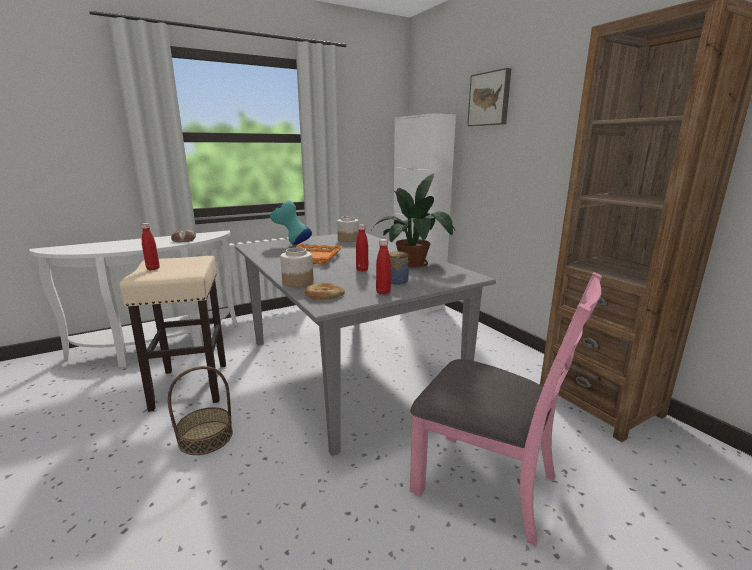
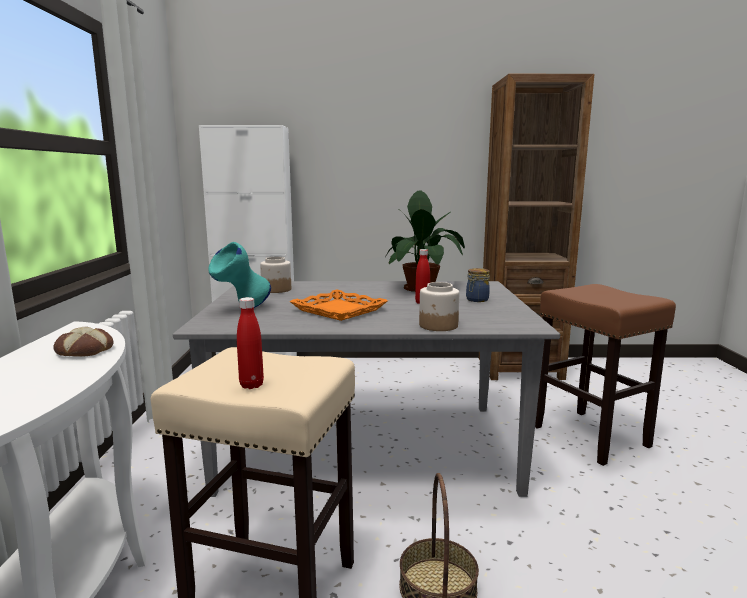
camera: 60 degrees left, 5 degrees down
bread [304,283,345,300] -> none
red bottle [376,239,391,295] -> none
pink chair [410,272,602,546] -> brown stool [535,284,676,466]
picture [467,68,511,126] -> none

